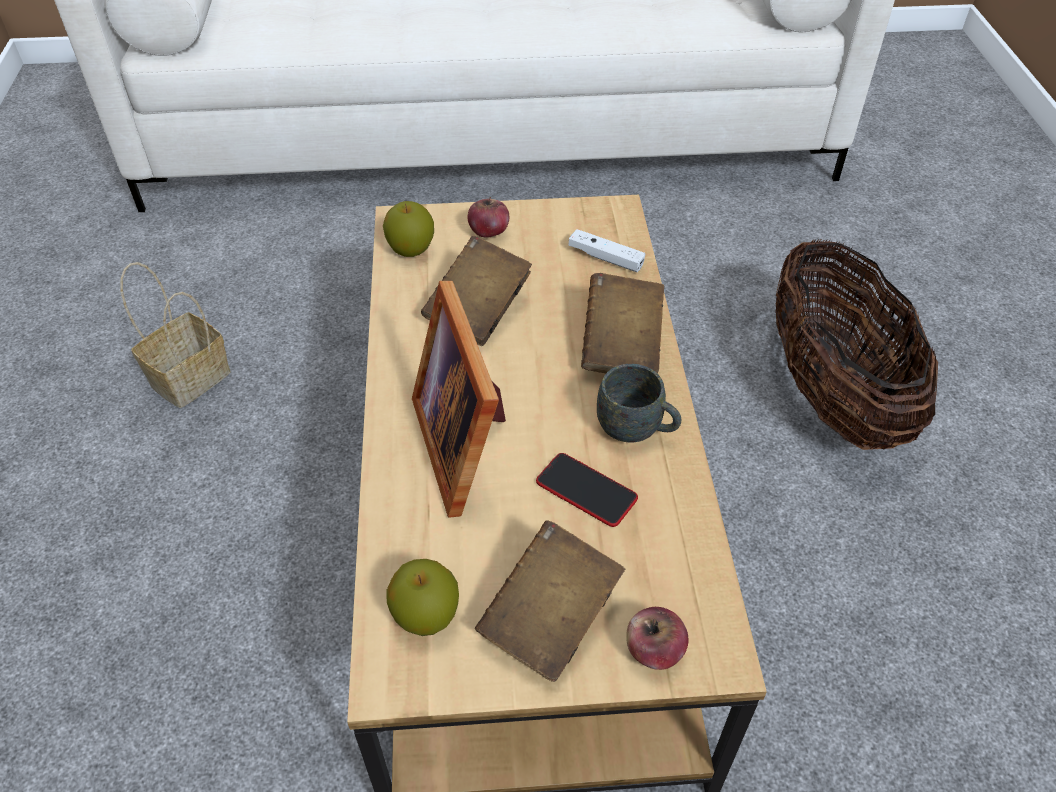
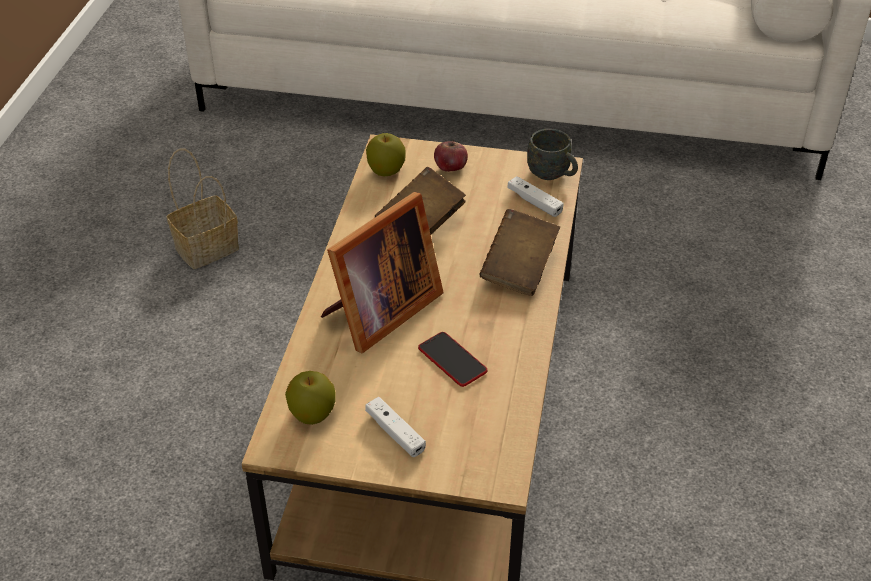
camera: 15 degrees right, 5 degrees down
picture frame [412,281,506,518] -> picture frame turned 135 degrees counterclockwise [321,192,444,353]
brown book [475,520,625,682] -> white game controller [365,397,426,457]
grey mug [597,364,681,442] -> grey mug moved to [527,129,578,180]
apple [626,607,688,670] -> none
basket [775,239,938,450] -> none

